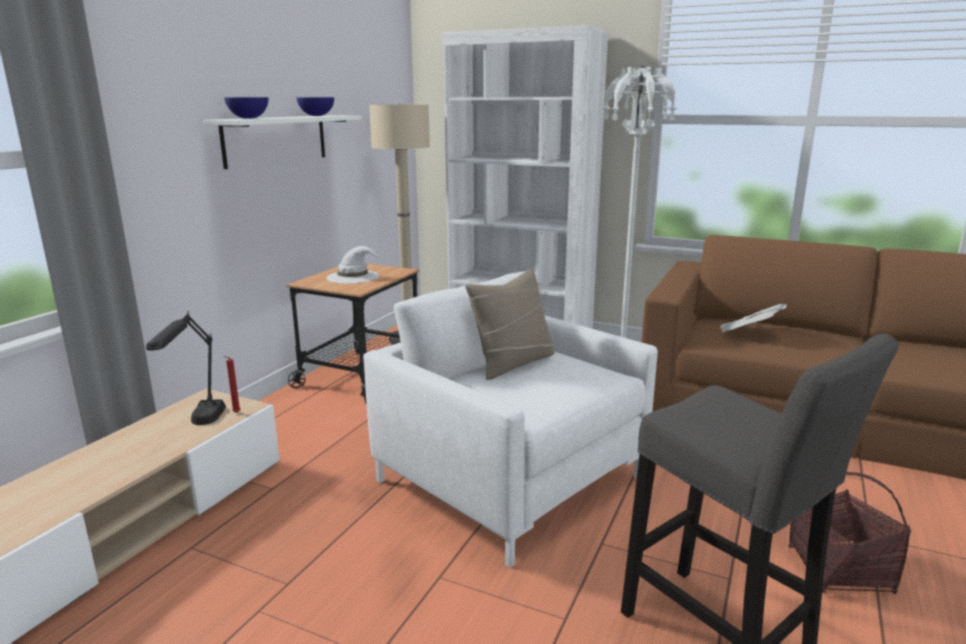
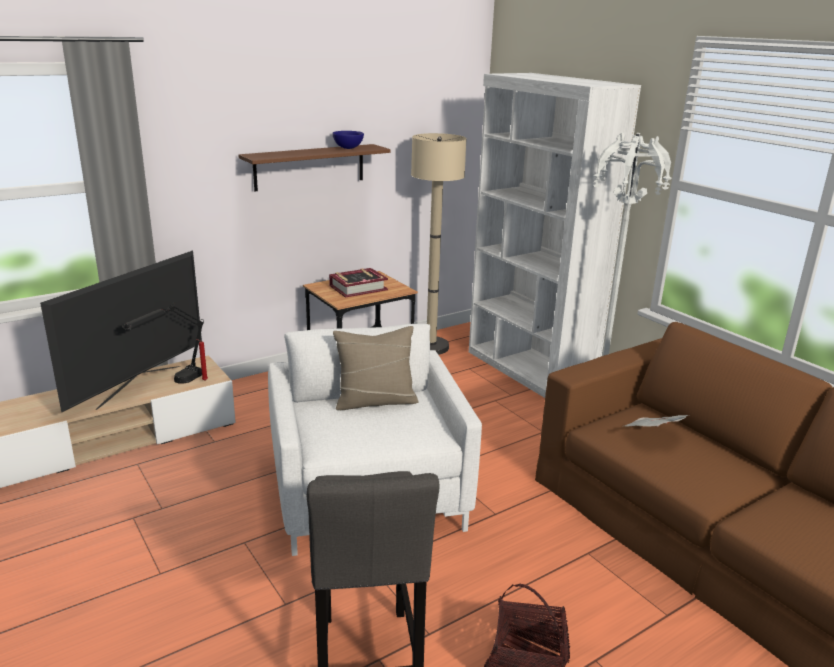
camera: 30 degrees right, 5 degrees up
white shelf [203,115,361,169] -> brown shelf [238,144,391,192]
blue bowl [224,97,269,119] -> none
white hat [326,246,383,284] -> book [329,268,388,298]
none -> television [40,251,202,413]

